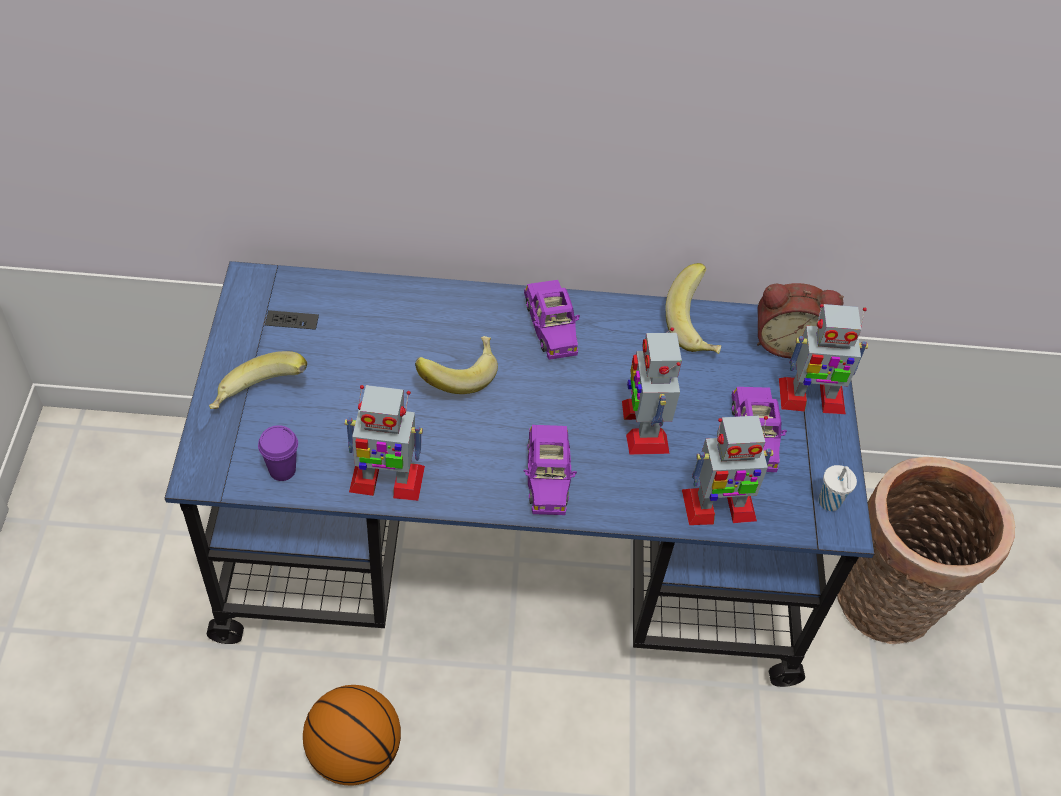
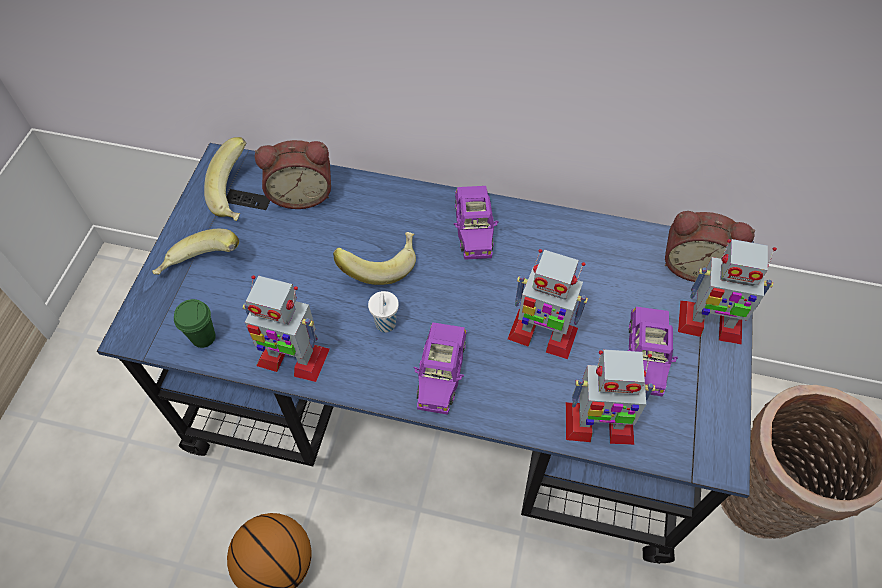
camera: 15 degrees right, 5 degrees up
purple cup [258,425,298,481] -> green cup [174,299,216,348]
toy robot [622,327,682,455] -> toy robot turned 75 degrees counterclockwise [507,249,588,359]
banana [665,263,721,354] -> banana moved to [204,137,246,221]
white cup [819,465,857,511] -> white cup moved to [368,291,399,332]
none -> alarm clock [255,140,331,209]

